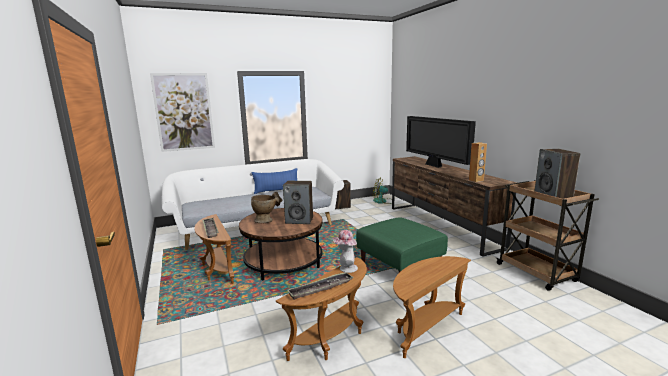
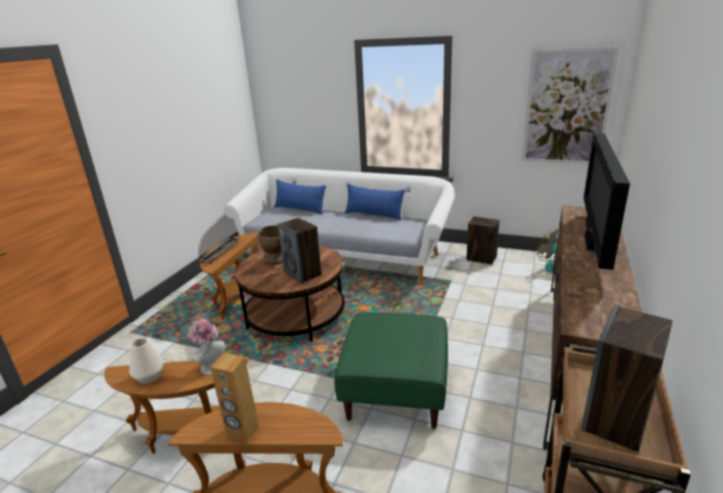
camera: 45 degrees right, 10 degrees up
picture [150,73,215,152] -> picture moved to [522,46,620,164]
tray [287,272,354,300] -> white vase [129,338,164,384]
brown speaker [469,142,487,182] -> brown speaker moved to [210,353,259,442]
none -> blue pillow [274,179,326,215]

